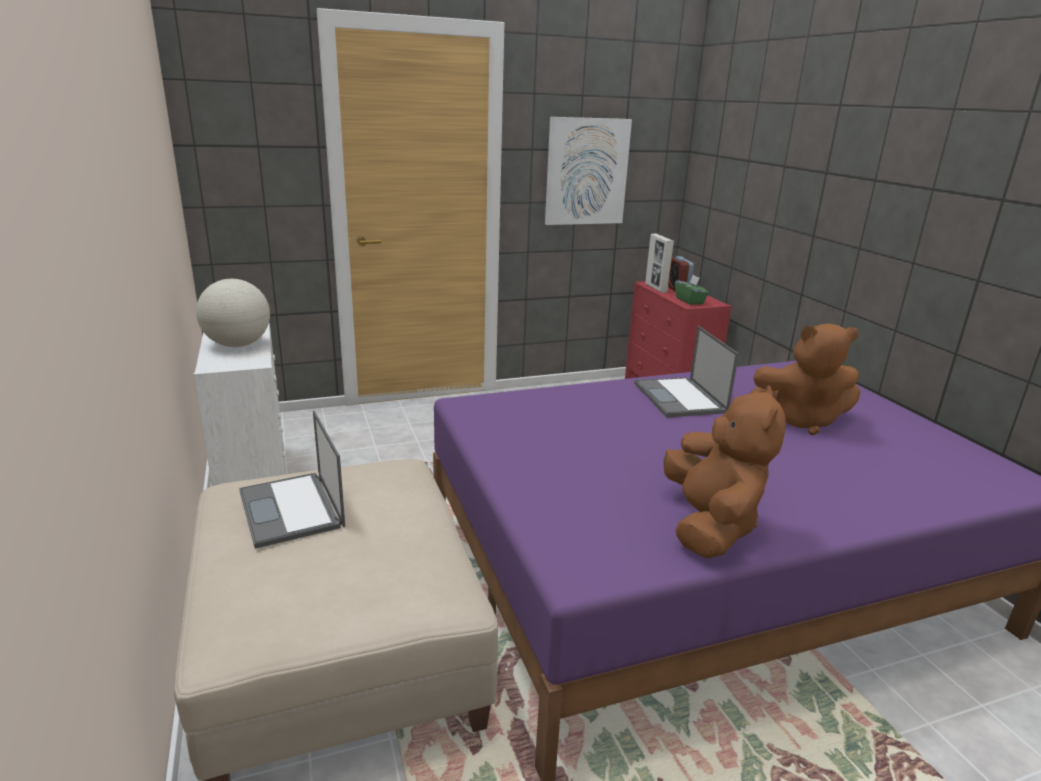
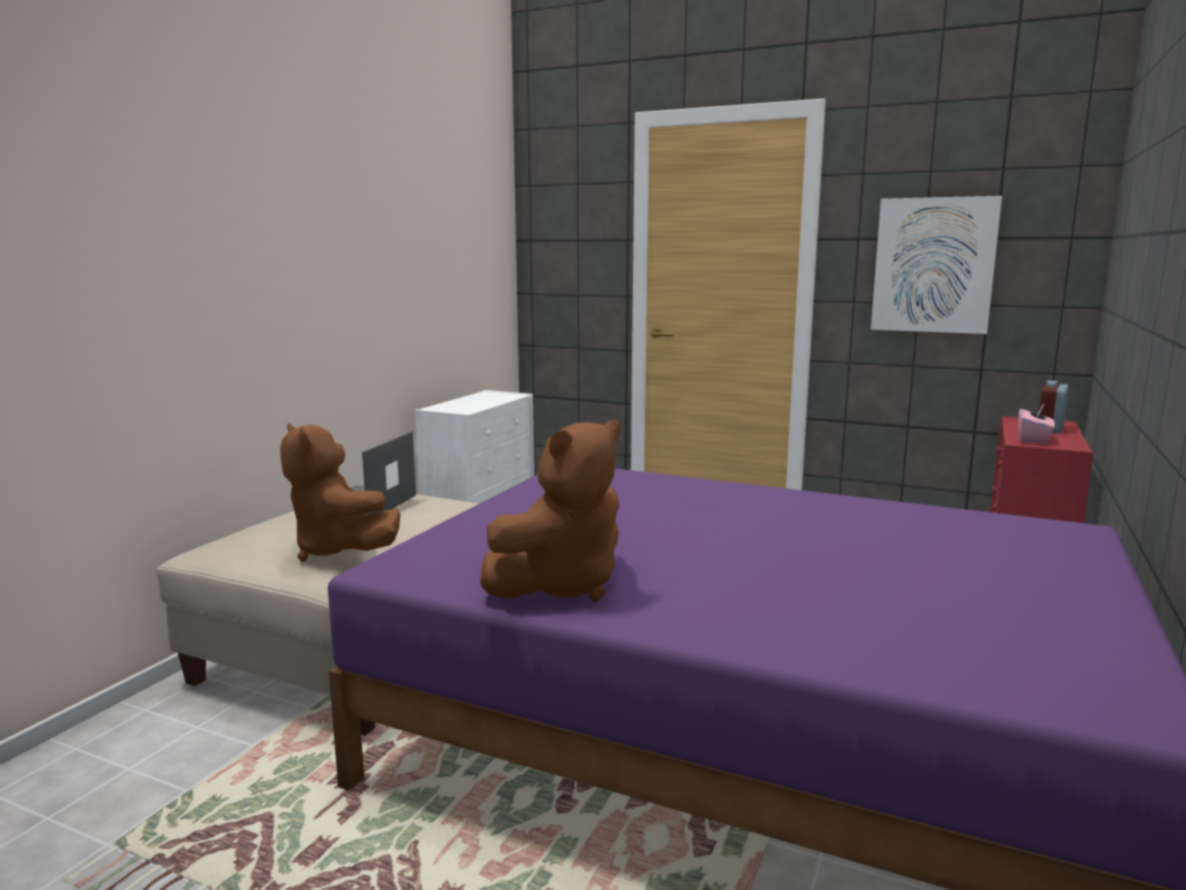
camera: 45 degrees right, 10 degrees down
globe [196,279,270,347] -> none
laptop [634,326,739,418] -> none
picture frame [645,234,674,293] -> none
green tissue box [675,275,709,305] -> pink tissue box [1018,403,1055,444]
brown plush toy [750,324,861,435] -> brown plush toy moved to [280,423,401,562]

